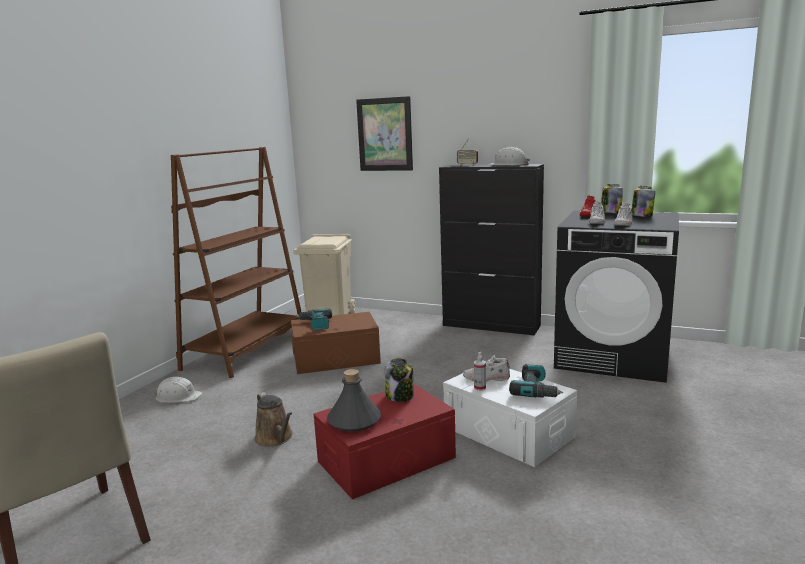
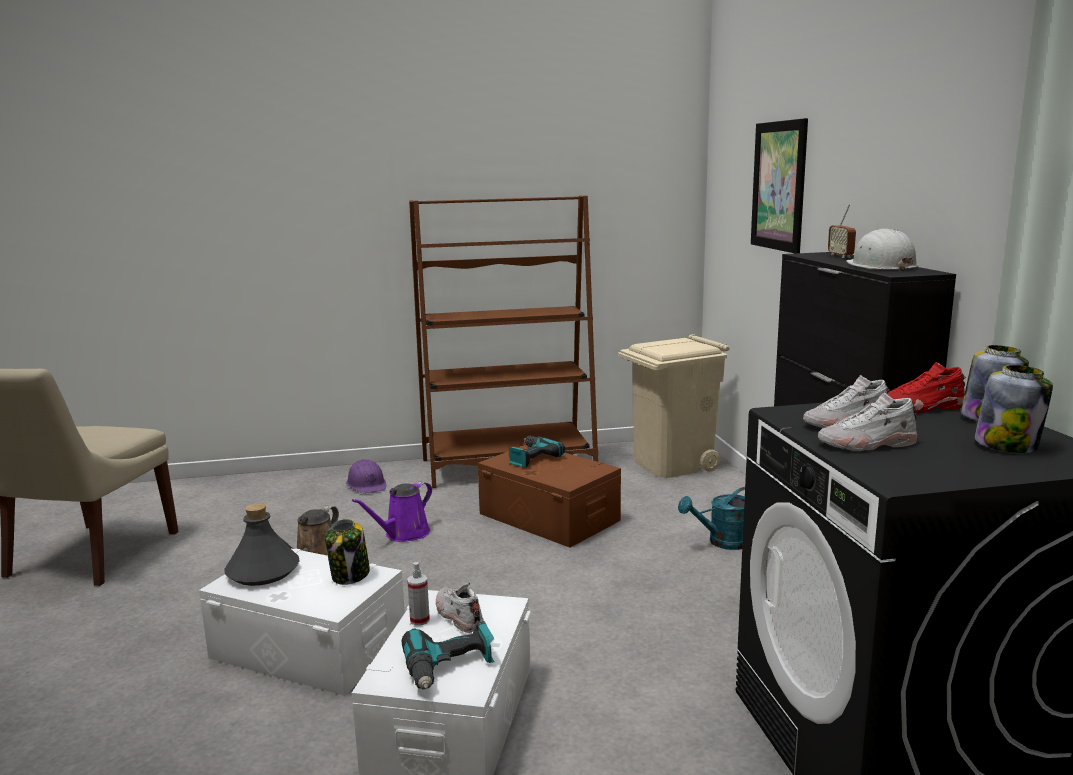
camera: 55 degrees right, 0 degrees up
white hard hat [153,377,203,403] -> purple hard hat [346,459,386,493]
red storage box [313,384,456,500] -> white storage box [199,549,405,696]
none -> purple watering can [352,482,432,542]
none -> turquoise watering can [678,487,745,550]

